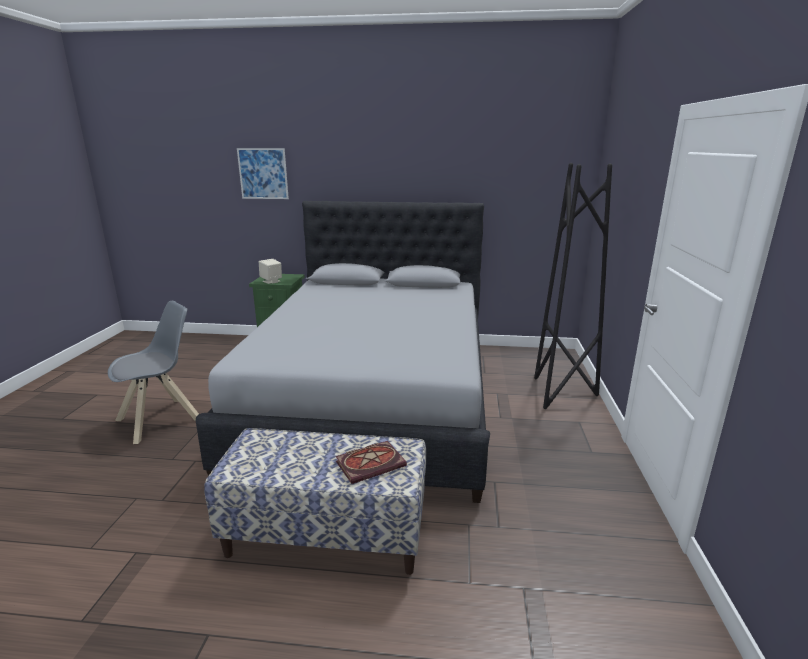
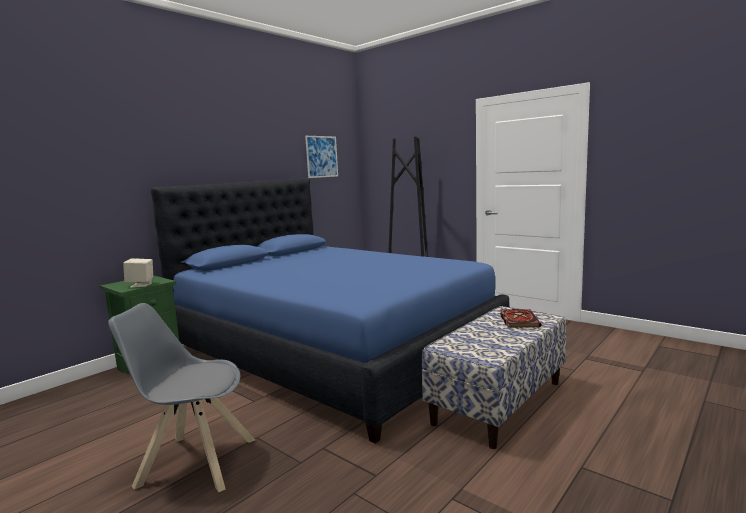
camera: 55 degrees left, 10 degrees down
grey chair [108,301,199,444] -> grey chair turned 75 degrees counterclockwise [108,303,255,492]
grey bed [196,201,490,503] -> blue bed [151,178,509,443]
picture [237,148,289,199] -> picture moved to [305,136,338,178]

